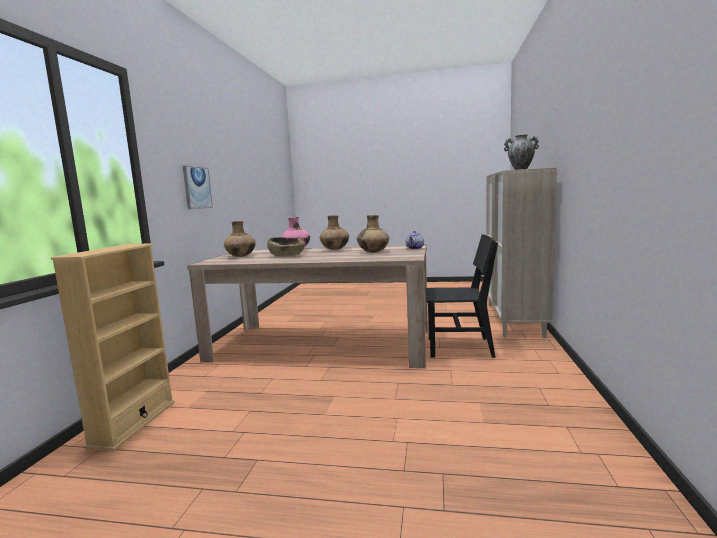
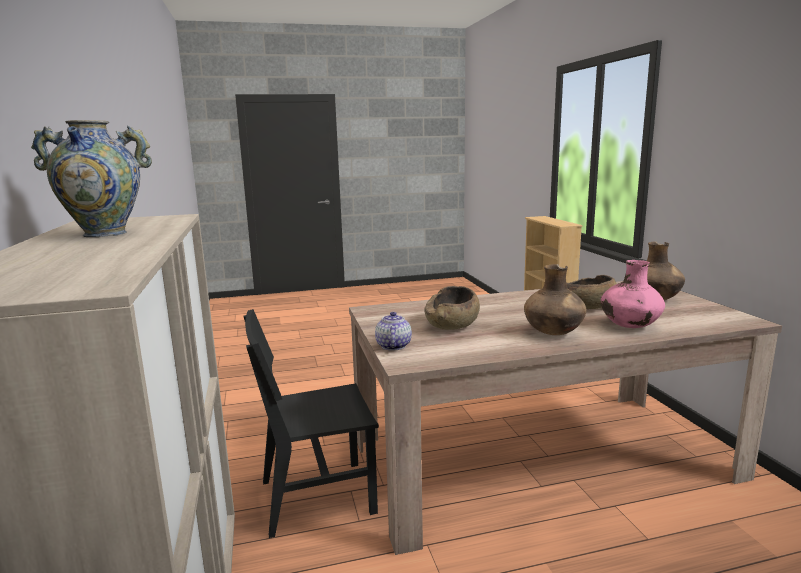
camera: 155 degrees right, 5 degrees up
picture [183,166,213,209] -> none
brown vase [357,215,389,253] -> brown bowl [424,286,480,330]

